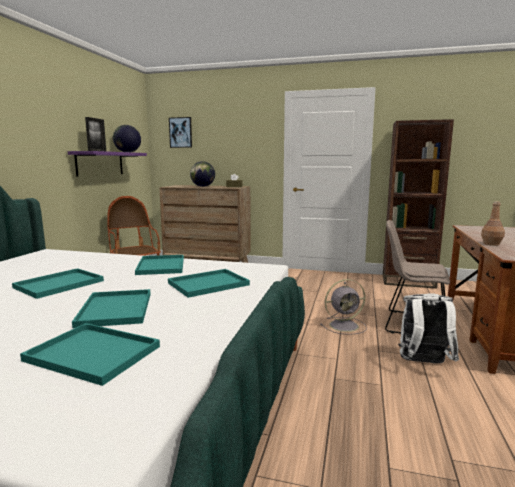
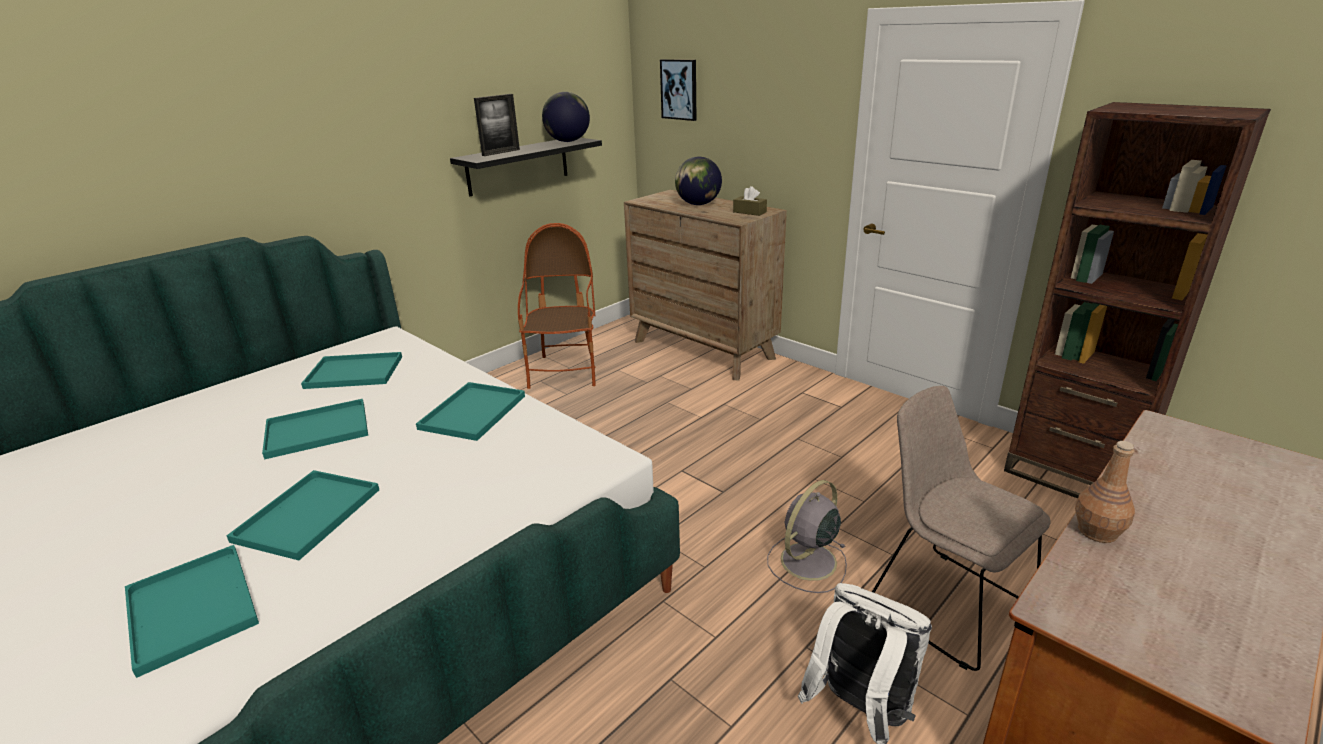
camera: 30 degrees right, 15 degrees up
purple shelf [67,151,147,176] -> black shelf [450,138,602,196]
turquoise tray [168,269,250,298] -> turquoise tray moved to [301,352,402,389]
grey fan [320,279,367,335] -> grey fan turned 120 degrees clockwise [767,480,847,593]

